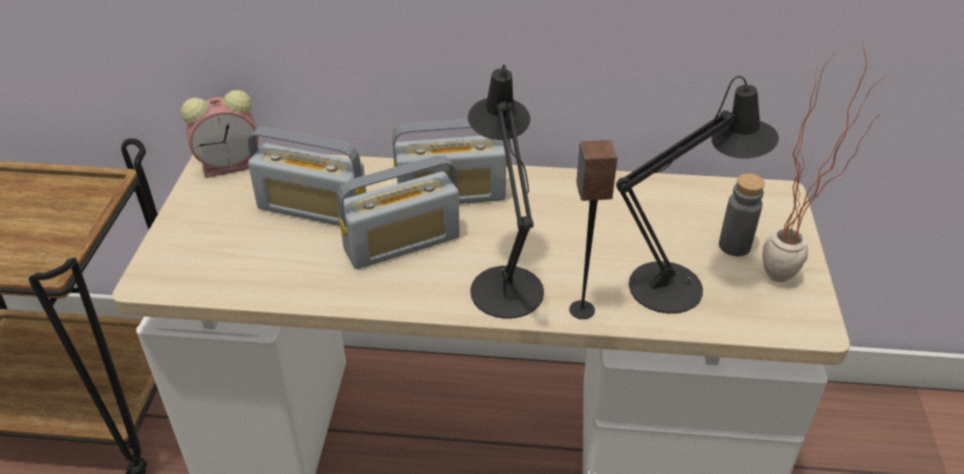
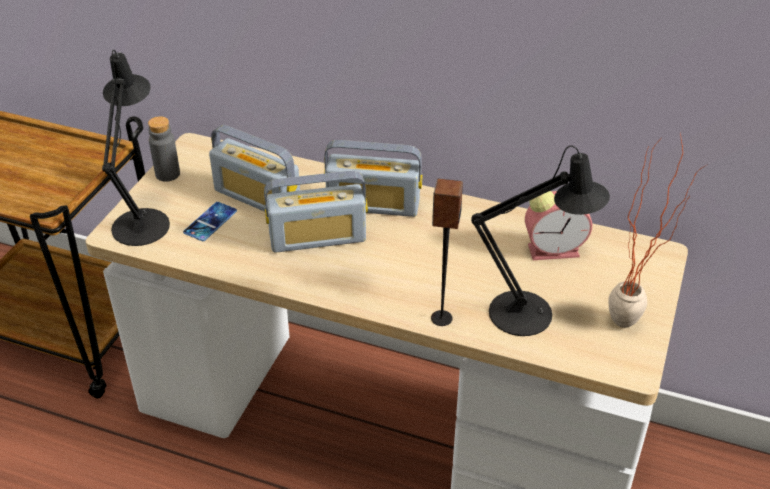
camera: 15 degrees right, 0 degrees up
alarm clock [181,90,259,178] -> alarm clock moved to [525,191,592,260]
black table lamp [468,65,544,319] -> black table lamp moved to [102,50,170,246]
grey bottle [719,173,765,256] -> grey bottle moved to [148,116,180,182]
none -> phone [183,202,237,241]

